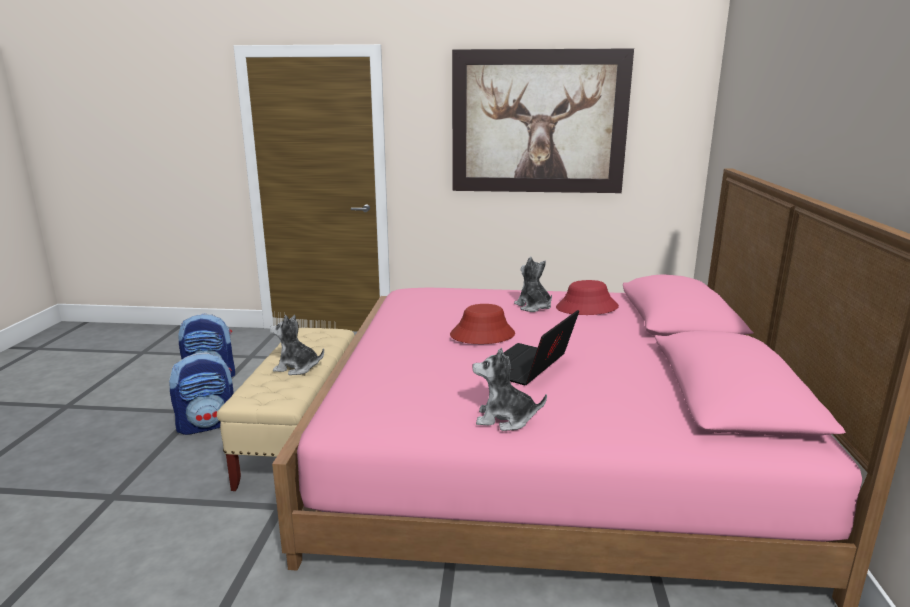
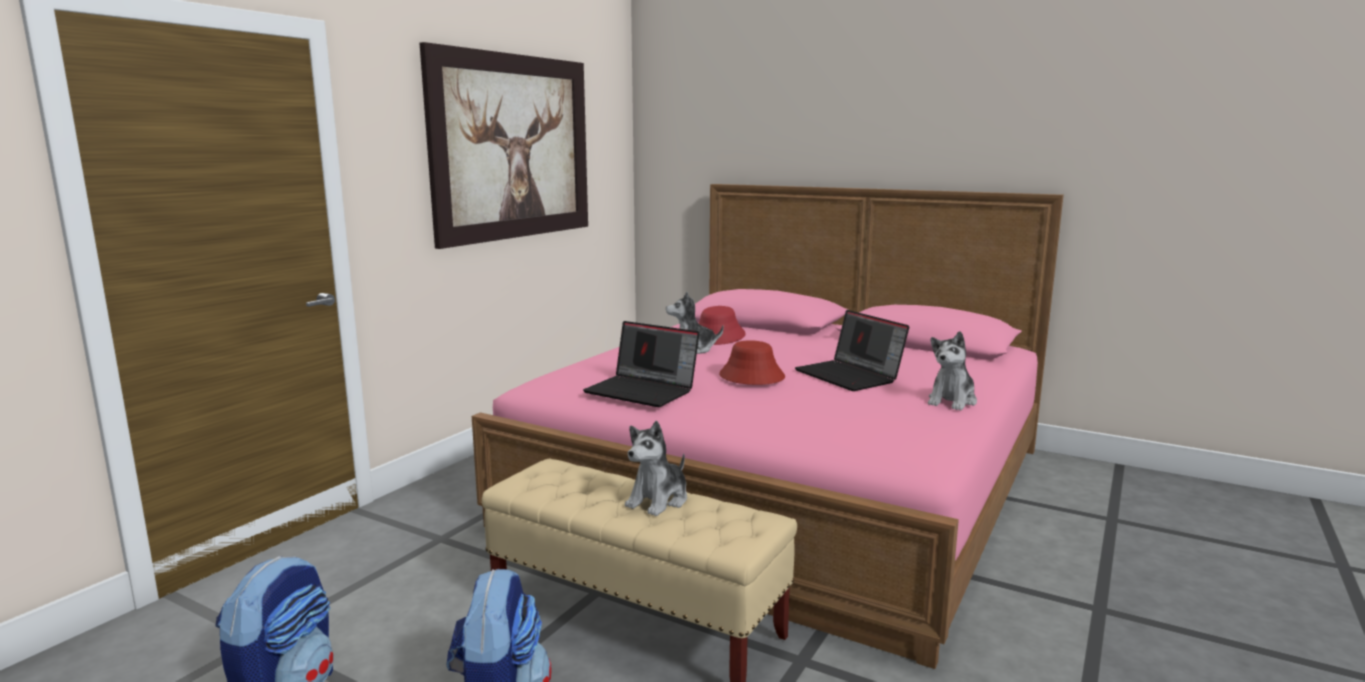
camera: 65 degrees left, 5 degrees down
none -> laptop [583,321,699,407]

